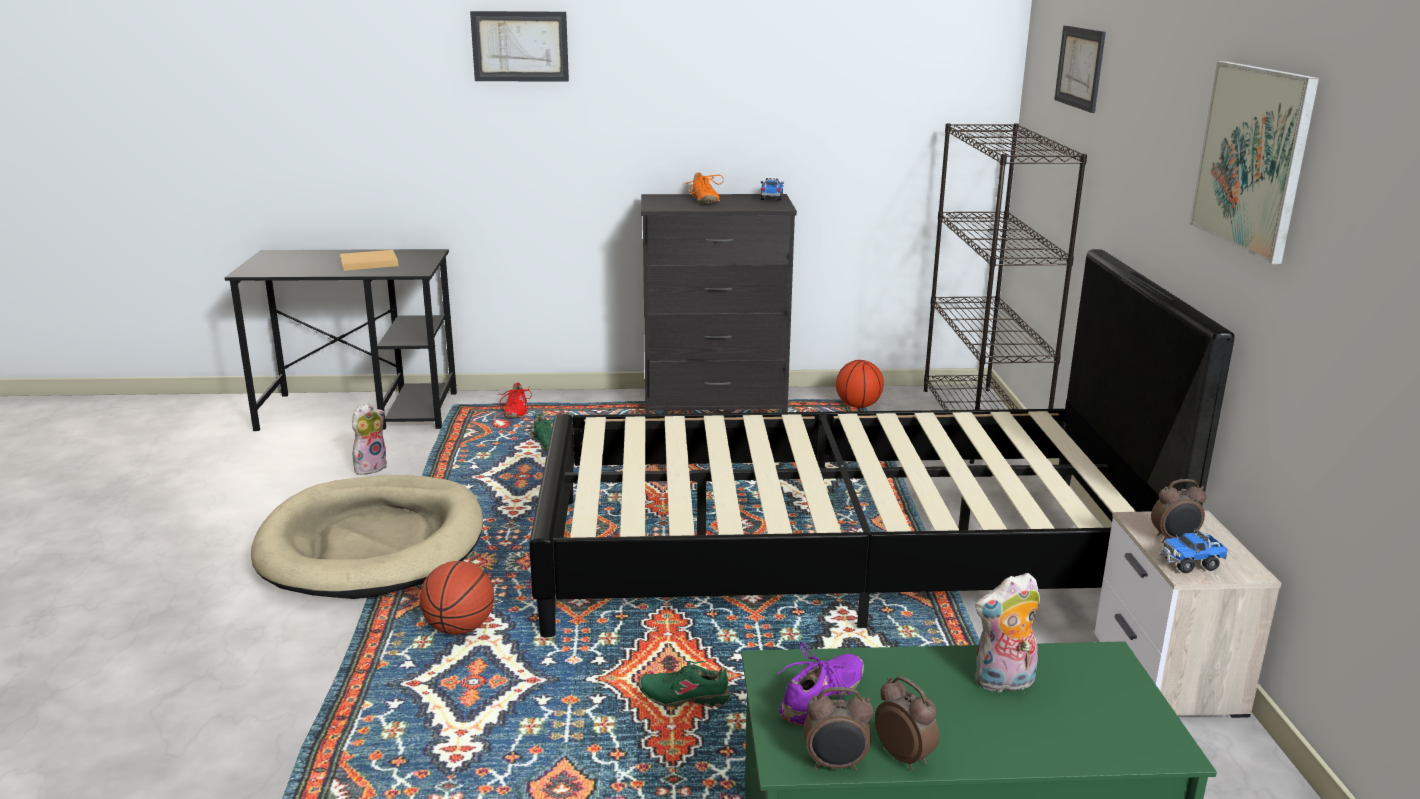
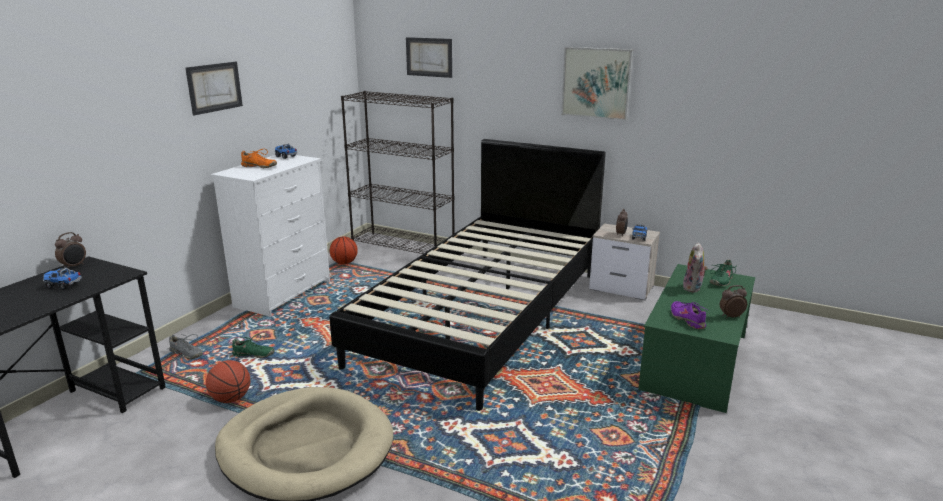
camera: 60 degrees left, 0 degrees up
beige book [340,250,398,271] -> toy truck [43,267,82,290]
plush toy [352,403,387,475] -> none
basketball [420,561,494,635] -> basketball moved to [206,360,250,403]
picture [470,11,569,82] -> picture moved to [185,62,243,115]
red shoe [498,382,532,418] -> grey shoe [168,334,203,359]
green shoe [638,661,730,707] -> green shoe moved to [710,260,736,286]
black dresser [641,194,797,414] -> white dresser [211,154,330,317]
alarm clock [804,687,873,771] -> alarm clock moved to [55,232,86,268]

